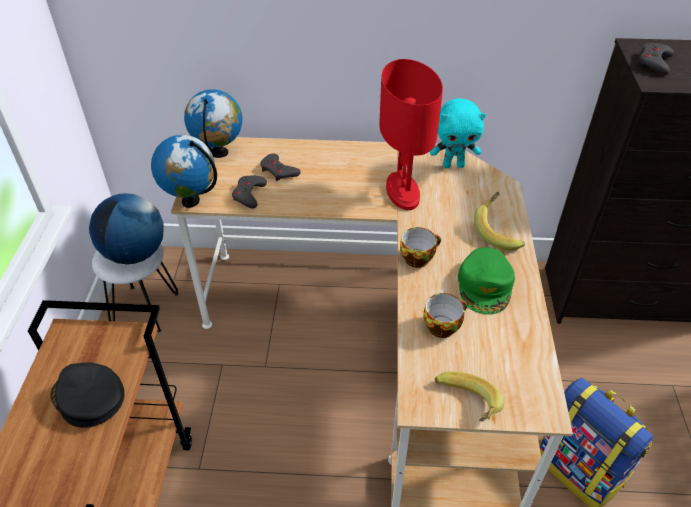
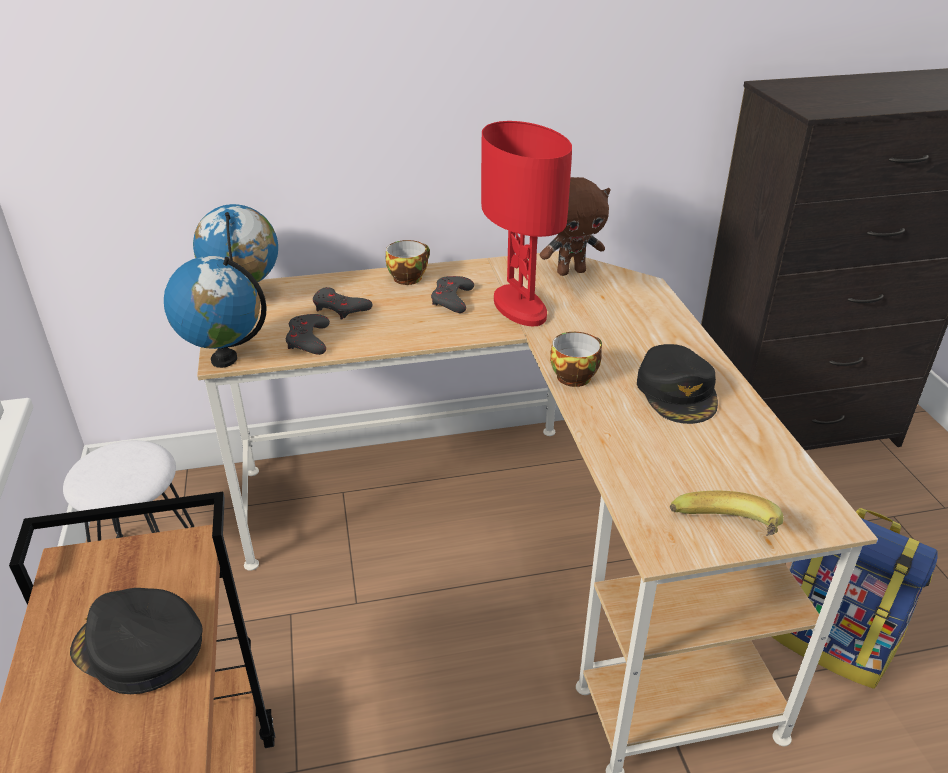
camera: 15 degrees left, 10 degrees down
globe [89,193,164,264] -> none
cup [424,293,467,338] -> cup moved to [386,240,430,285]
turquoise plush toy [430,98,486,168] -> brown plush toy [540,177,610,276]
green cap [458,247,515,315] -> black cap [637,344,718,424]
banana [474,192,525,251] -> none
grey game controller [638,43,674,75] -> grey game controller moved to [431,276,474,313]

